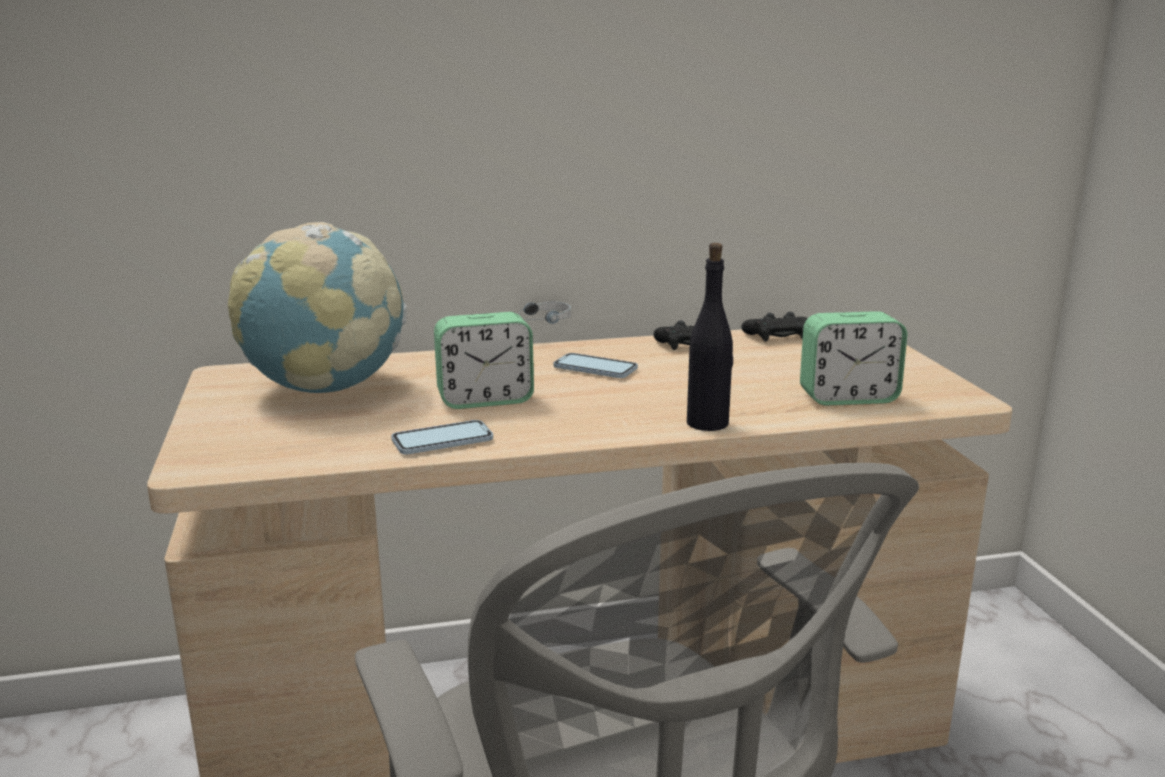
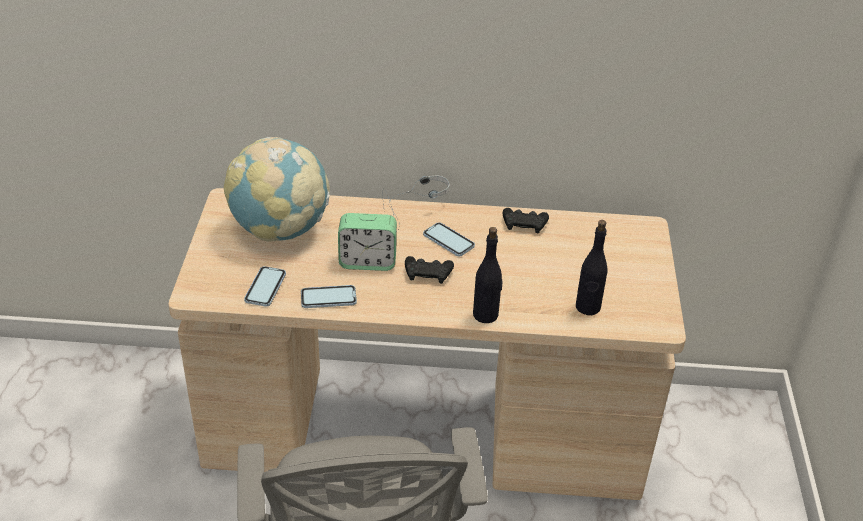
camera: 15 degrees right, 20 degrees up
black game controller [741,312,808,342] -> black game controller moved to [405,256,454,284]
alarm clock [800,311,907,405] -> black bottle [576,220,608,315]
none -> phone [244,266,286,307]

